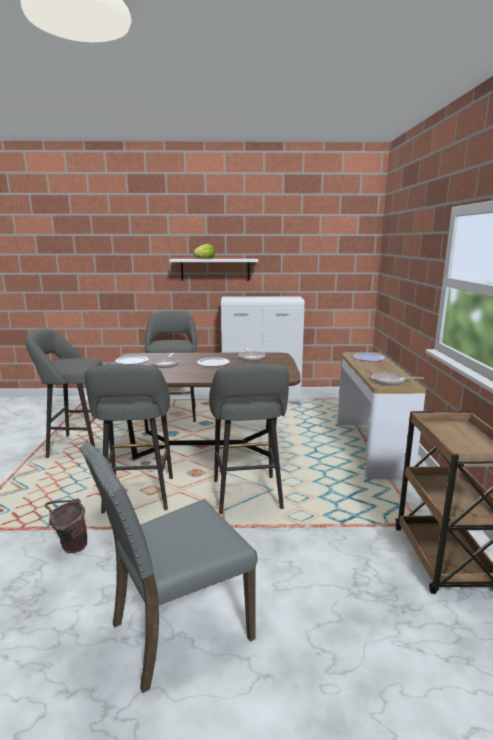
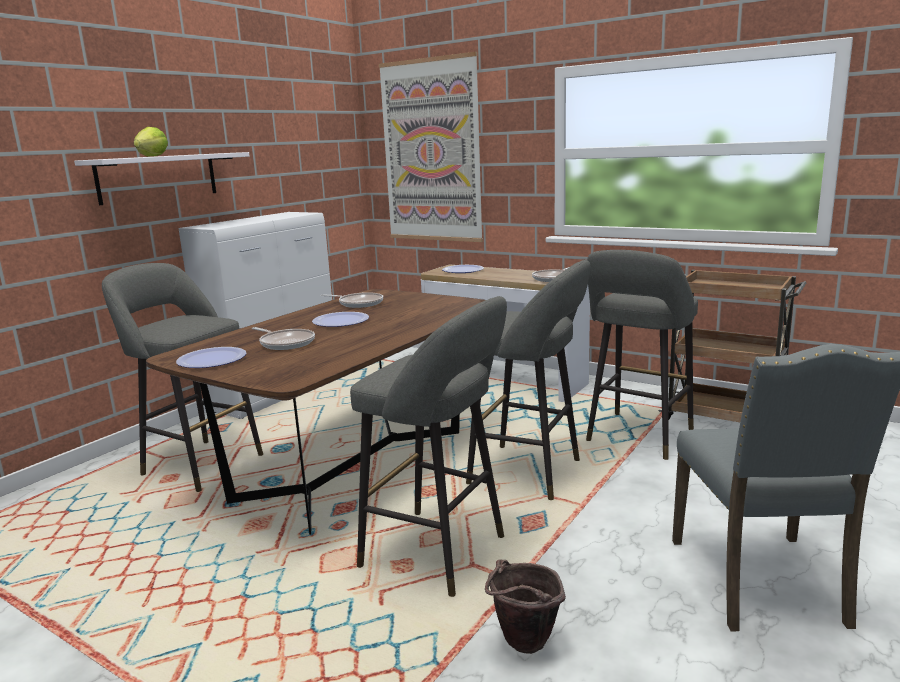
camera: 55 degrees left, 0 degrees up
grey stool [25,328,102,458] -> grey stool moved to [586,250,698,460]
none -> picture [379,52,483,242]

